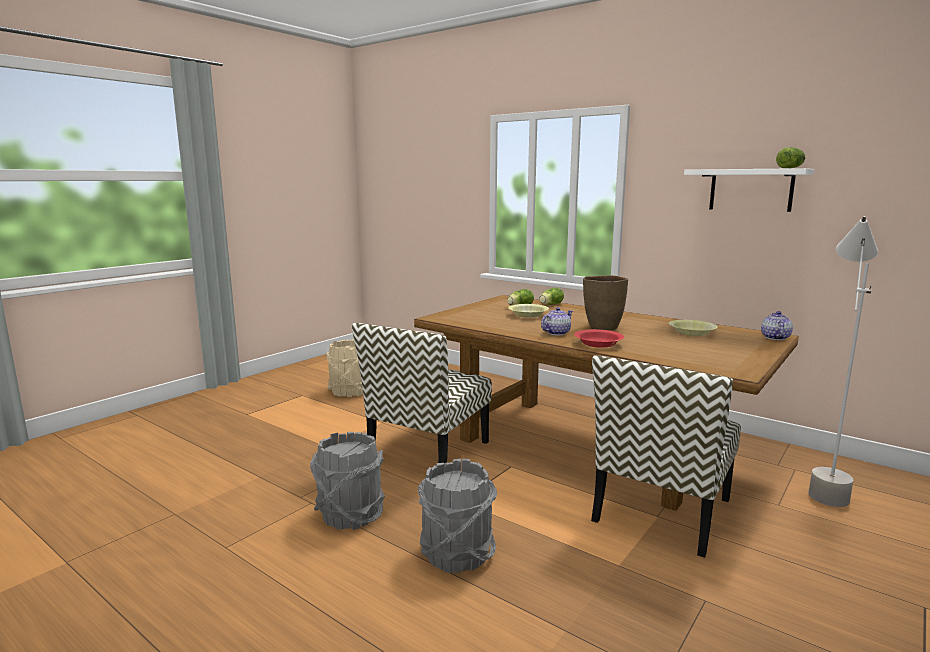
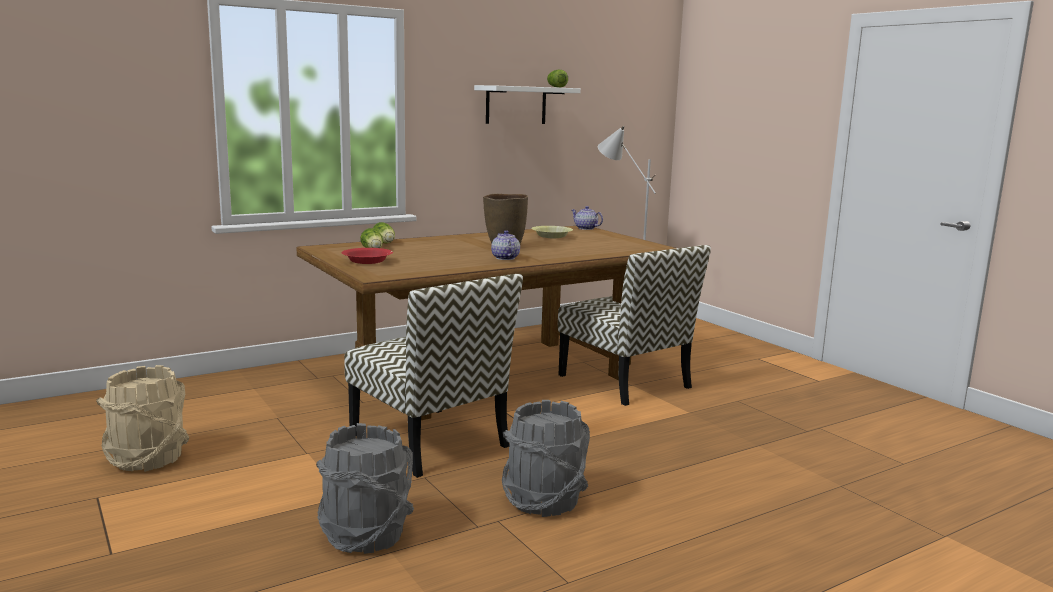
camera: 70 degrees left, 0 degrees up
grey bucket [417,459,497,573] -> grey bucket moved to [316,423,414,554]
yellow bowl [508,304,549,318] -> none
red bowl [574,329,624,348] -> red bowl moved to [342,248,393,264]

